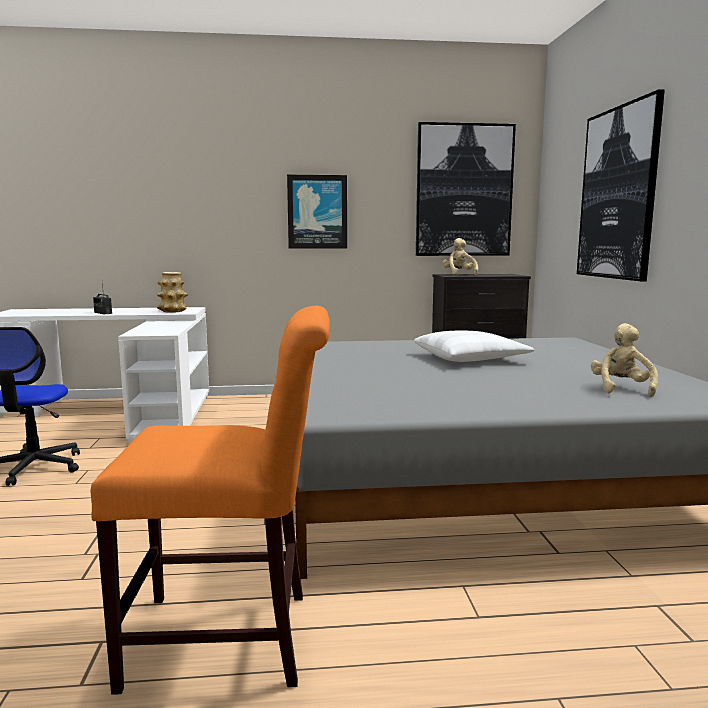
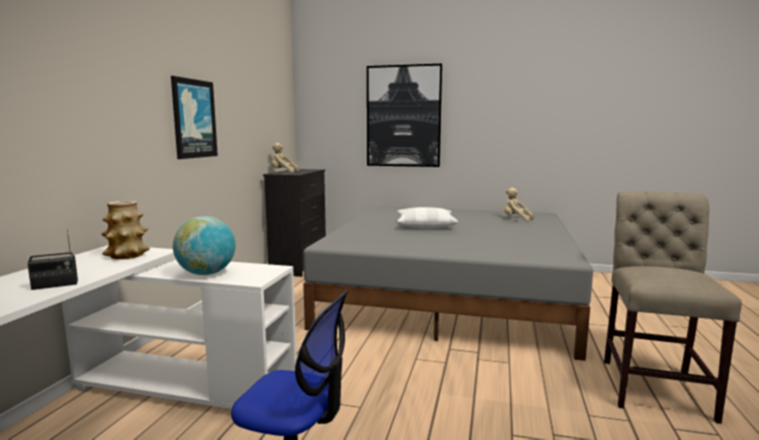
camera: 70 degrees left, 0 degrees up
orange chair [90,306,330,695] -> beige chair [604,191,742,424]
picture [416,122,516,256] -> none
none -> globe [173,216,236,275]

